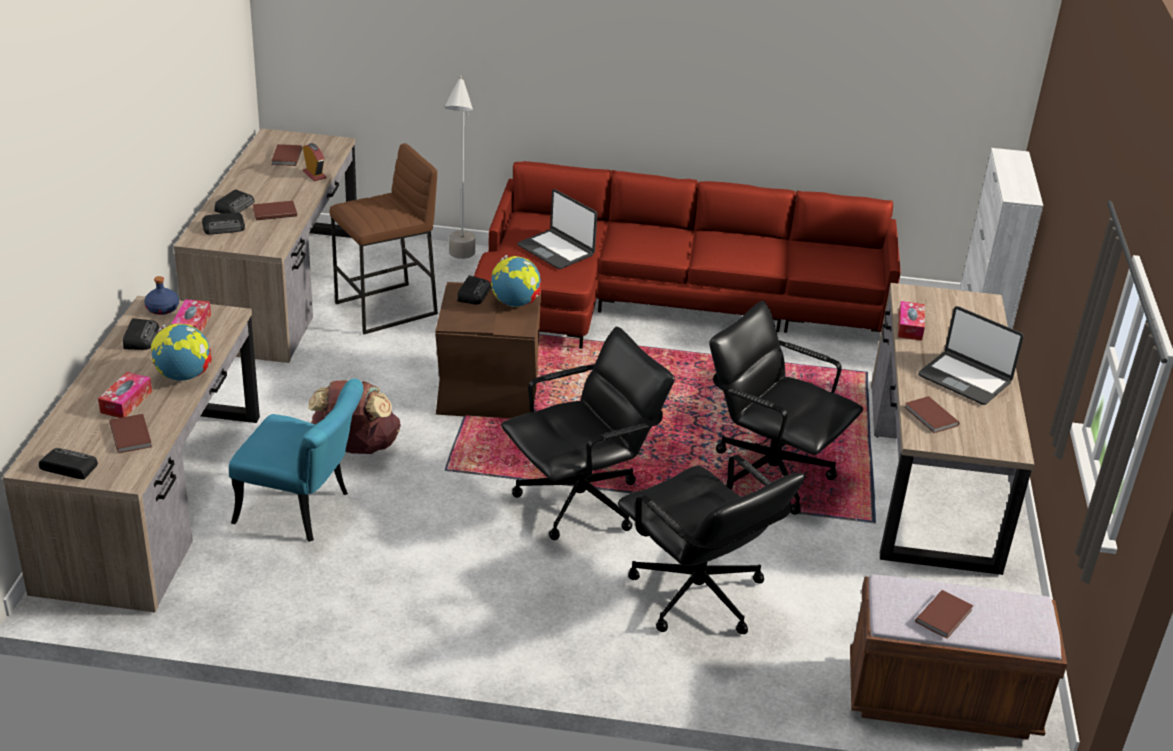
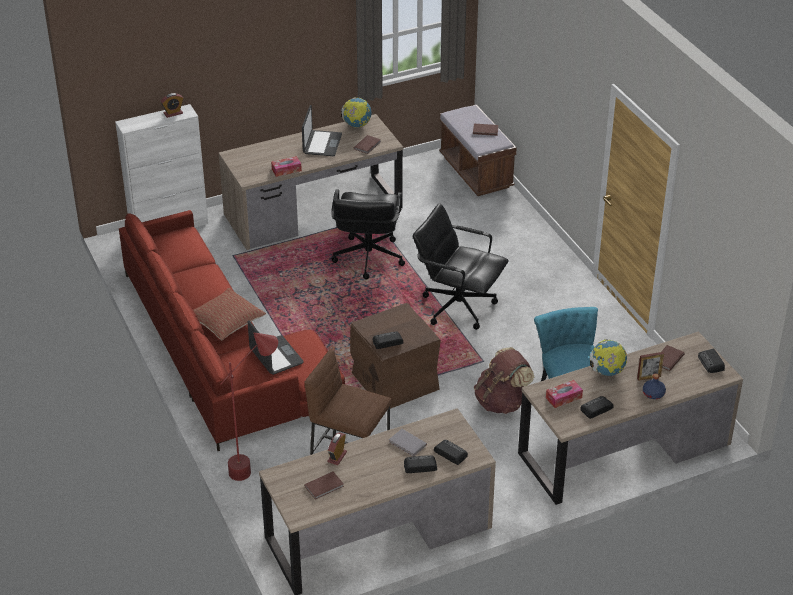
camera: 120 degrees left, 5 degrees up
tissue box [98,372,152,418] -> picture frame [637,352,664,381]
blue bottle [144,276,179,315] -> blue bottle moved to [643,374,666,399]
brown book [253,201,297,220] -> grey book [389,429,427,457]
grey floor lamp [444,75,475,259] -> red floor lamp [220,332,278,481]
globe [491,255,541,307] -> globe moved to [341,98,371,127]
laptop [517,189,597,269] -> laptop turned 45 degrees counterclockwise [248,321,304,375]
black office chair [618,455,805,634] -> none
none -> alarm clock [161,93,183,118]
none -> pillow [193,288,266,340]

